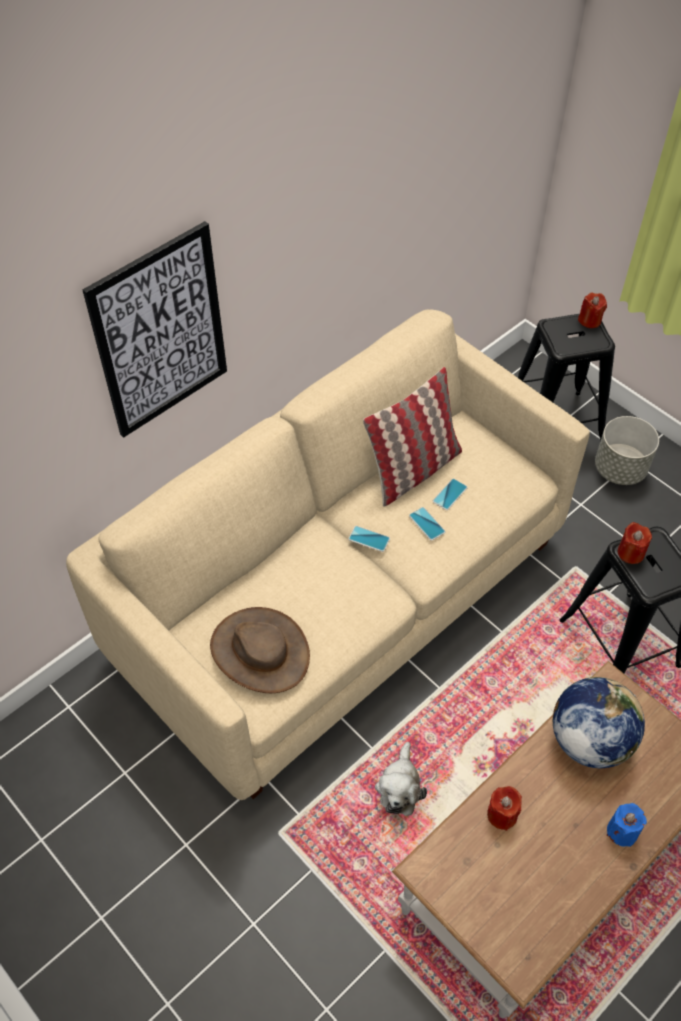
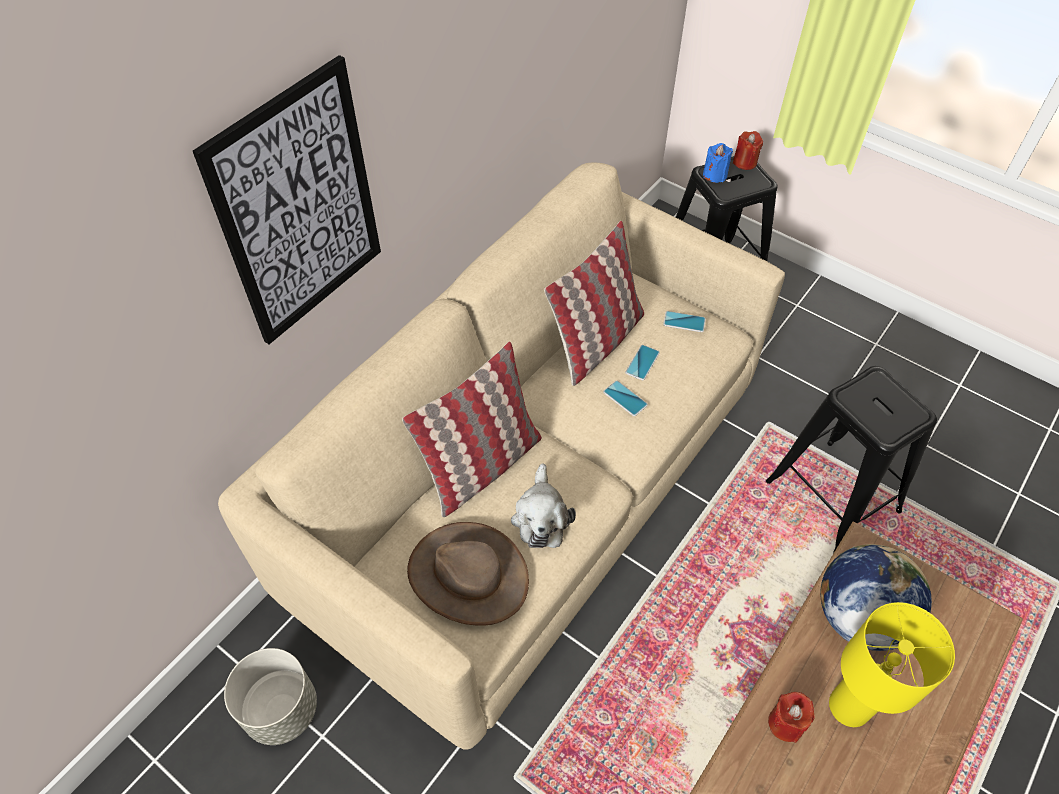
camera: 10 degrees left, 0 degrees up
phone [348,526,390,552] -> phone moved to [663,311,706,332]
plush toy [375,742,427,816] -> plush toy moved to [511,463,576,548]
grey planter [595,416,659,485] -> grey planter moved to [224,648,317,745]
blue candle [607,803,647,847] -> blue candle moved to [703,143,733,183]
red candle [618,522,652,564] -> none
none -> pillow [402,342,542,517]
none -> yellow table lamp [829,602,955,727]

